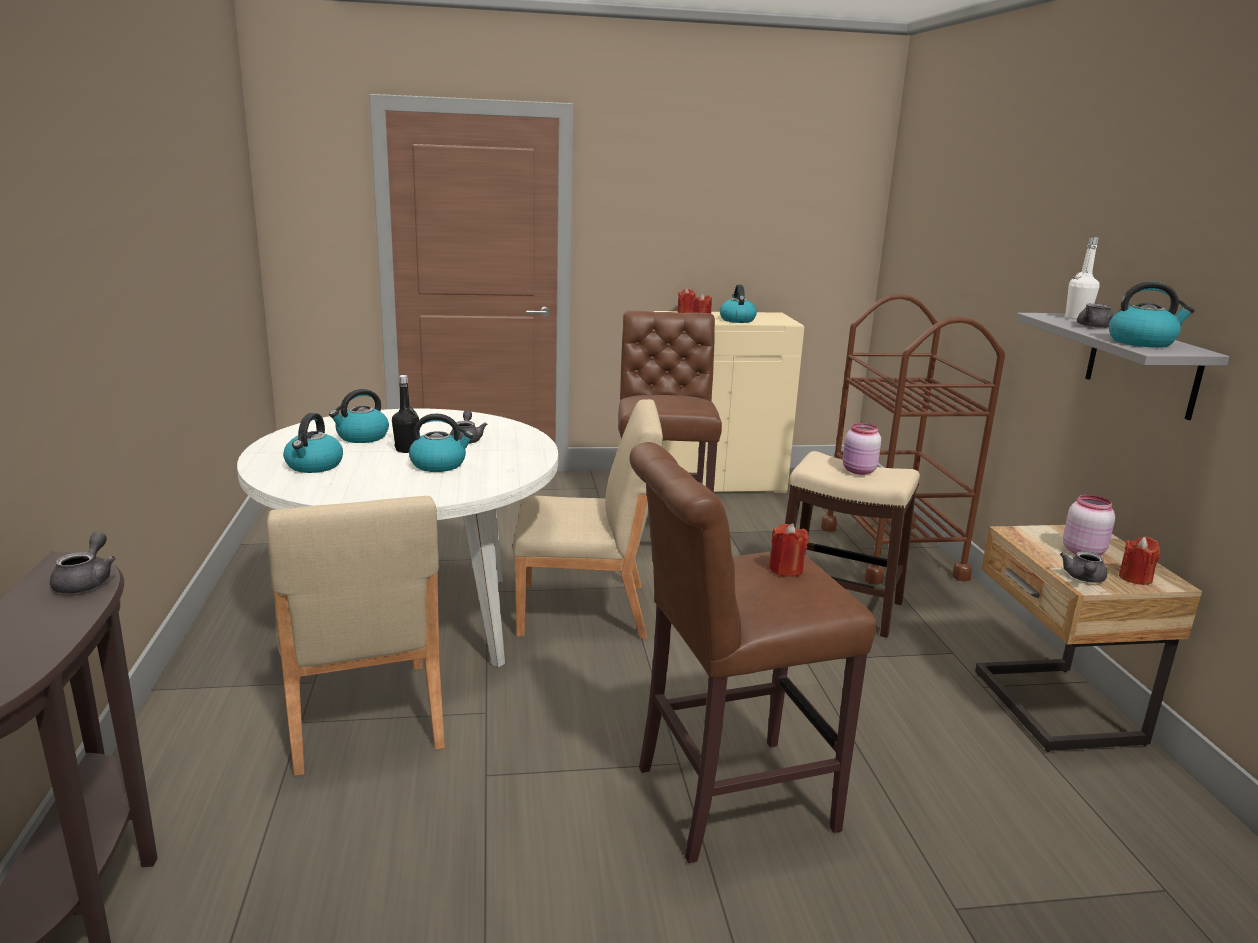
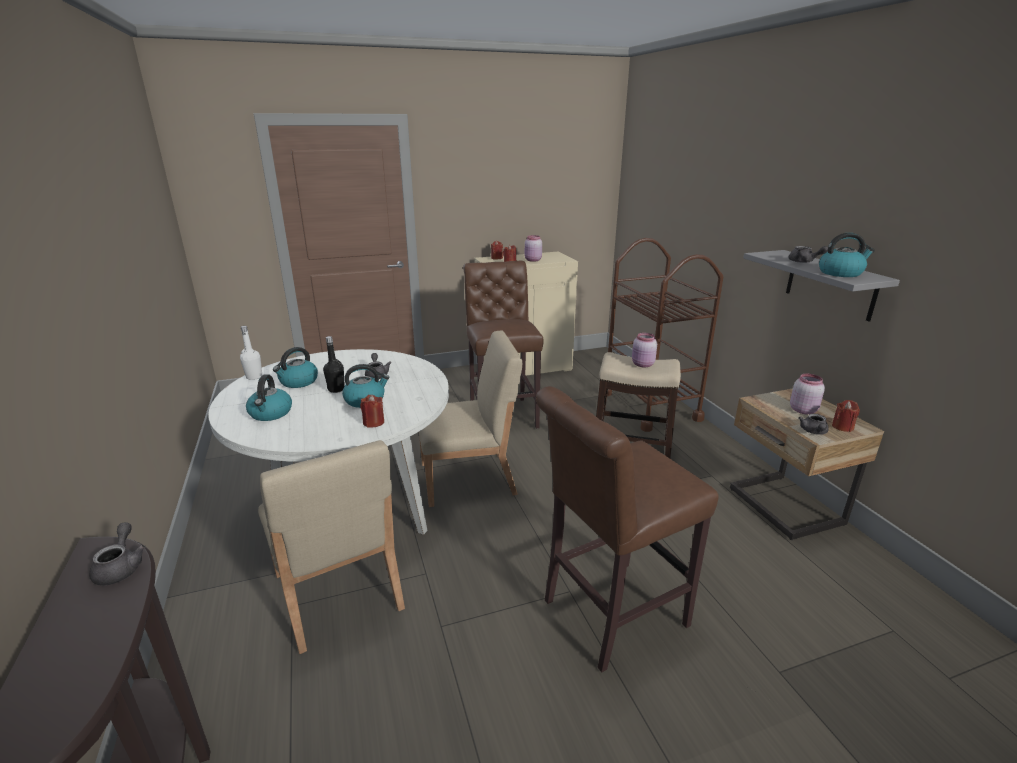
camera: 10 degrees left, 5 degrees up
kettle [720,285,757,323] -> pink jar [525,235,542,262]
red candle [769,523,809,577] -> red candle moved to [360,395,384,428]
white bottle [1065,237,1100,320] -> white bottle moved to [240,326,262,380]

